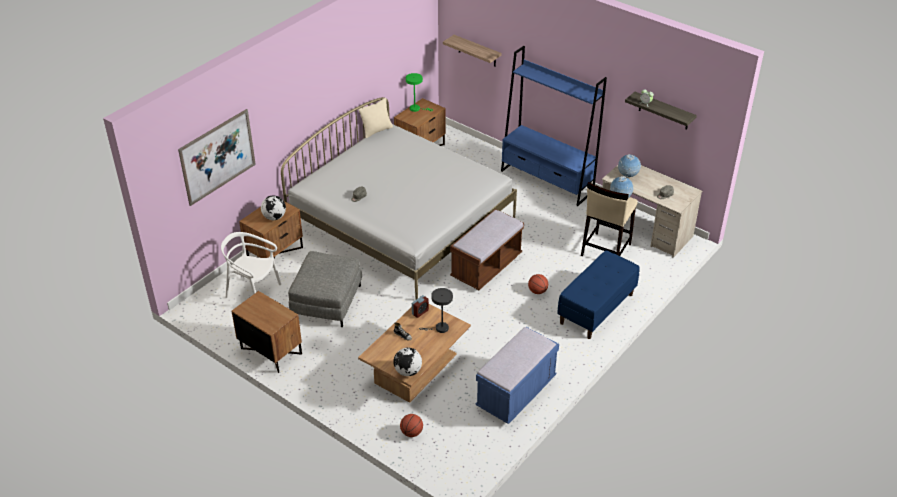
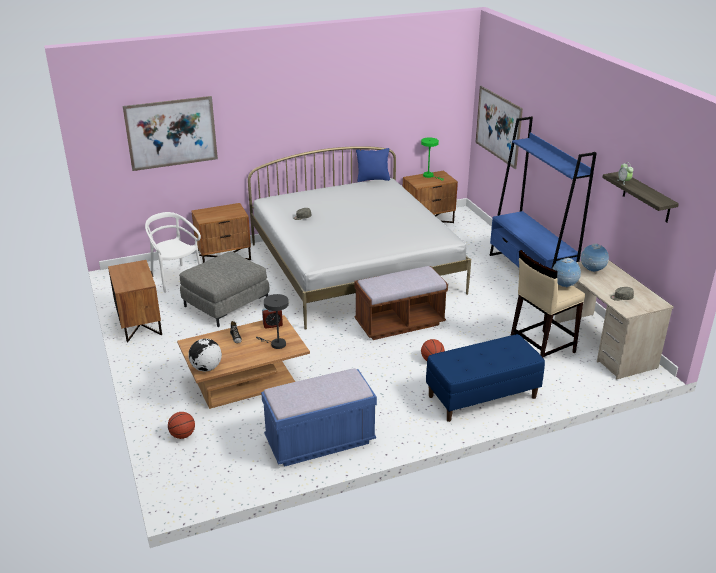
camera: 30 degrees right, 10 degrees down
globe [261,195,286,220] -> none
beige pillow [358,98,393,138] -> blue pillow [356,148,390,182]
shelf [443,35,501,67] -> picture [475,86,523,169]

